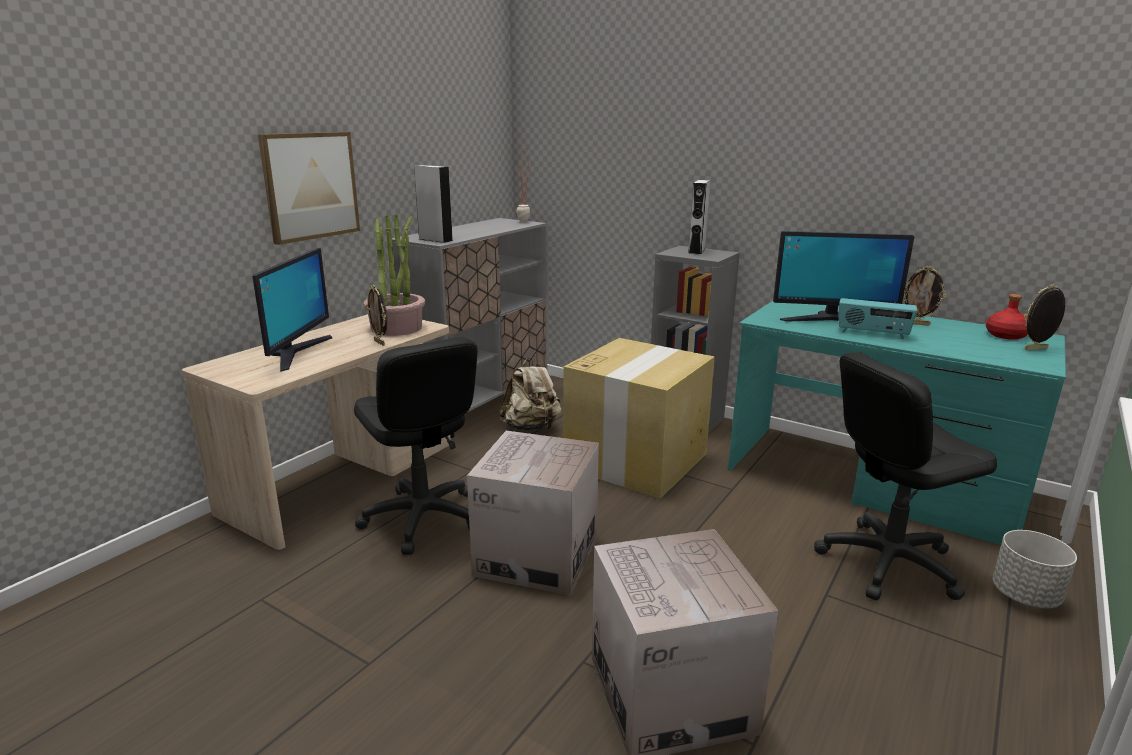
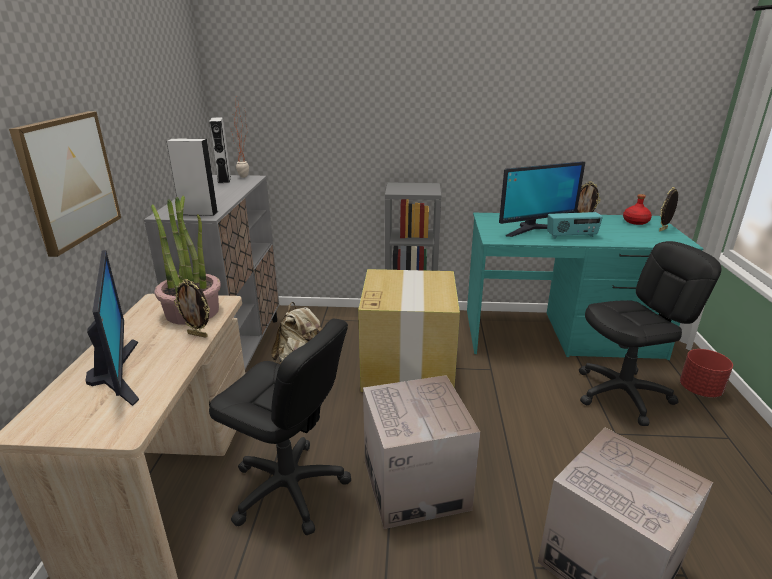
camera: 30 degrees left, 5 degrees up
grey speaker [688,180,710,255] -> grey speaker moved to [209,117,231,183]
black office chair [814,352,997,600] -> black office chair turned 150 degrees counterclockwise [579,241,721,426]
grey planter [993,530,1077,608] -> red planter [680,349,733,397]

